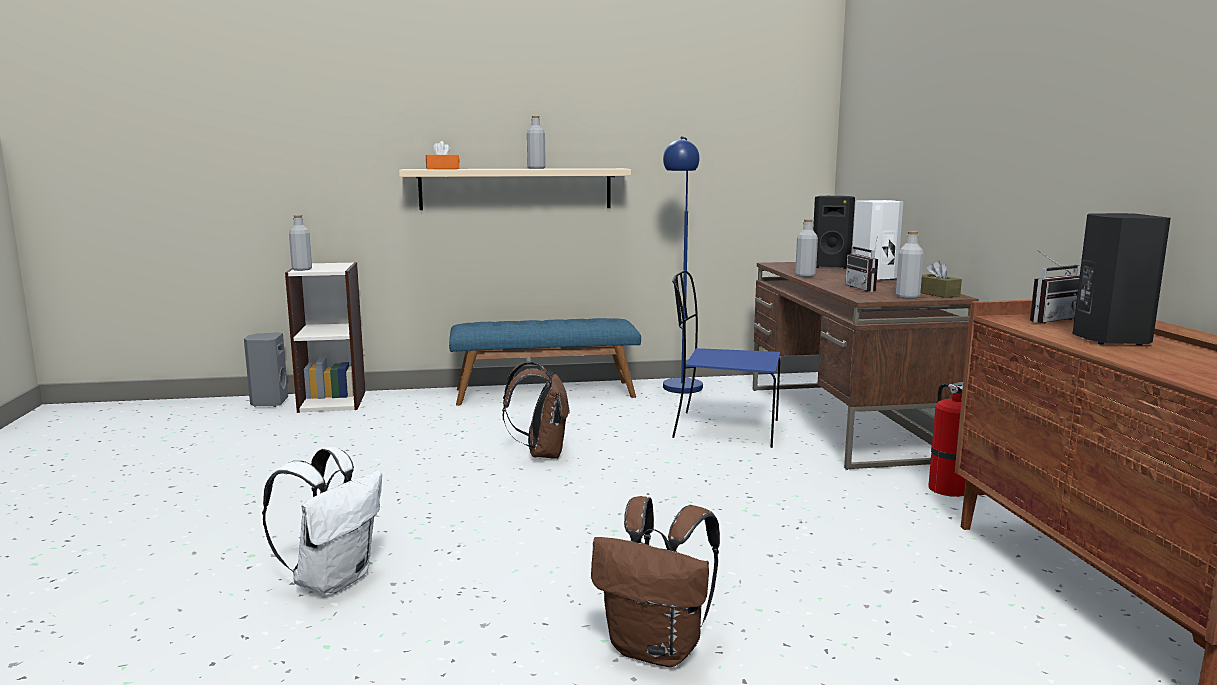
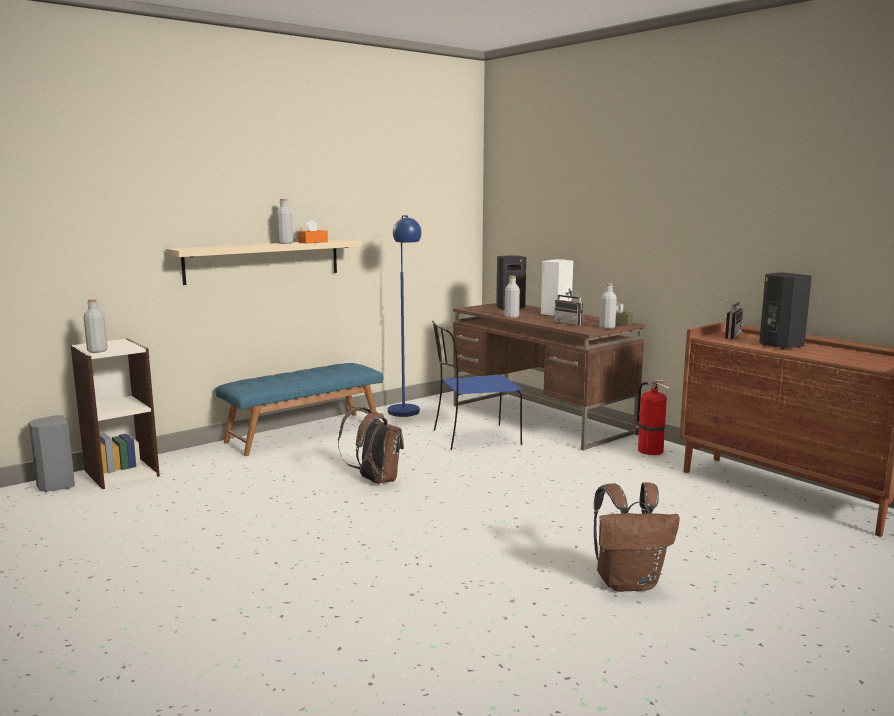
camera: 30 degrees left, 0 degrees up
white backpack [262,447,382,595] -> none
orange tissue box [426,141,459,169] -> orange tissue box moved to [298,220,328,243]

